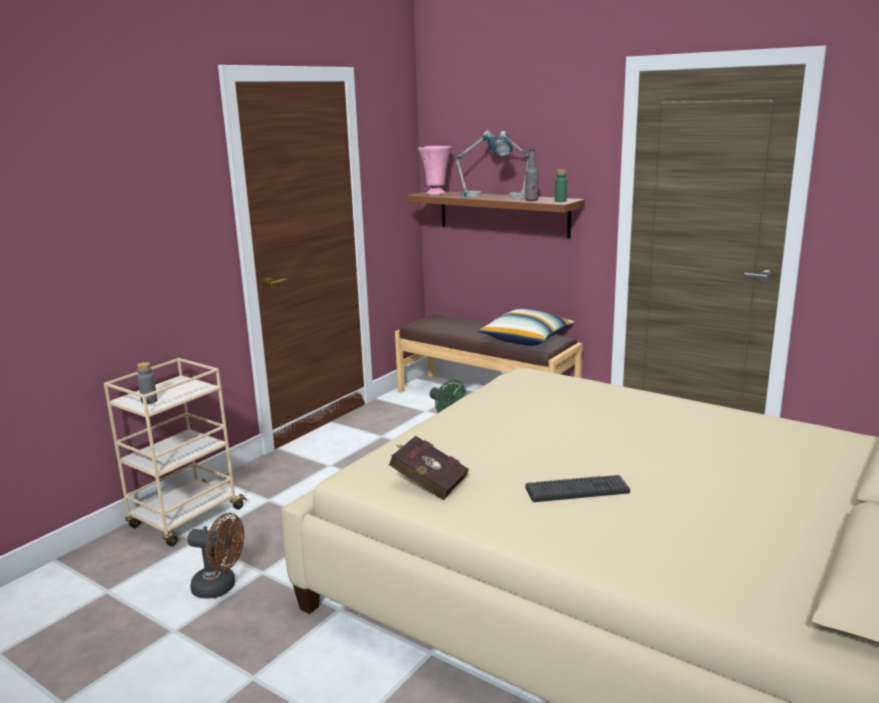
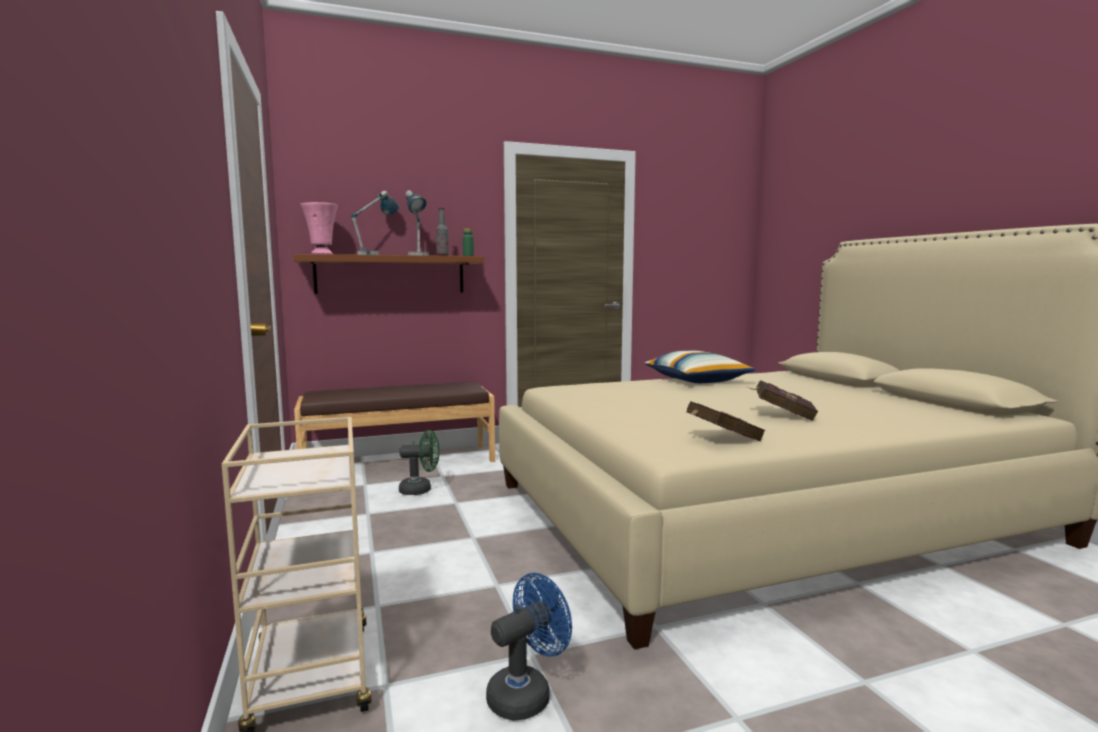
camera: 55 degrees left, 10 degrees down
grey bottle [137,362,157,404] -> none
brown fan [187,513,244,599] -> blue fan [486,573,572,721]
pillow [478,309,575,346] -> pillow moved to [644,351,756,383]
keyboard [526,475,630,502] -> red book [748,380,818,421]

